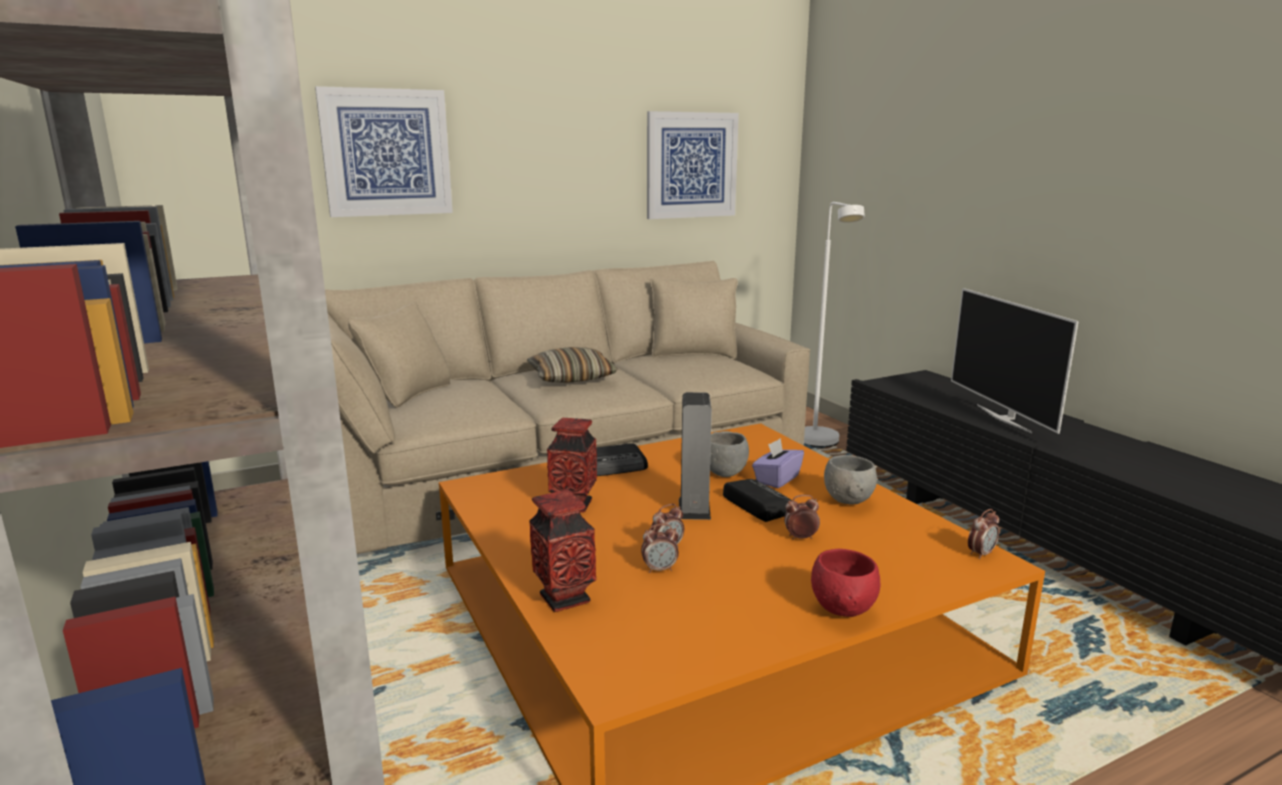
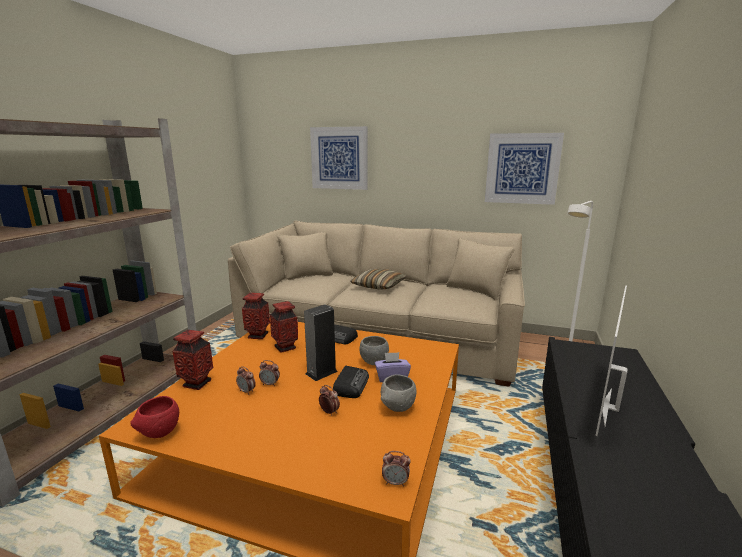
camera: 45 degrees right, 0 degrees up
red bowl [811,549,880,617] -> red bowl moved to [130,396,179,438]
none -> vase [242,293,270,339]

